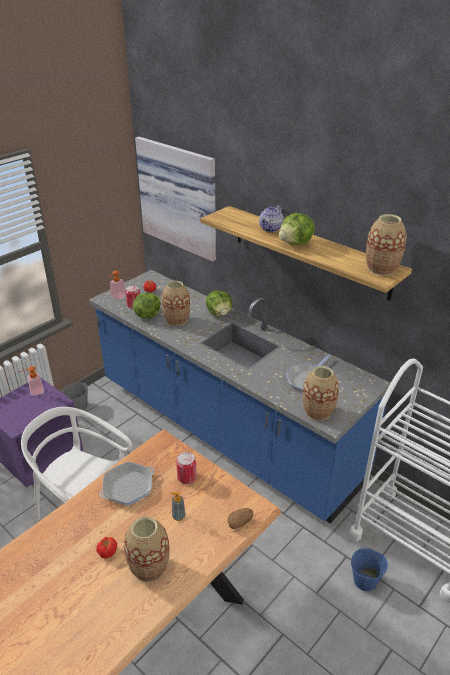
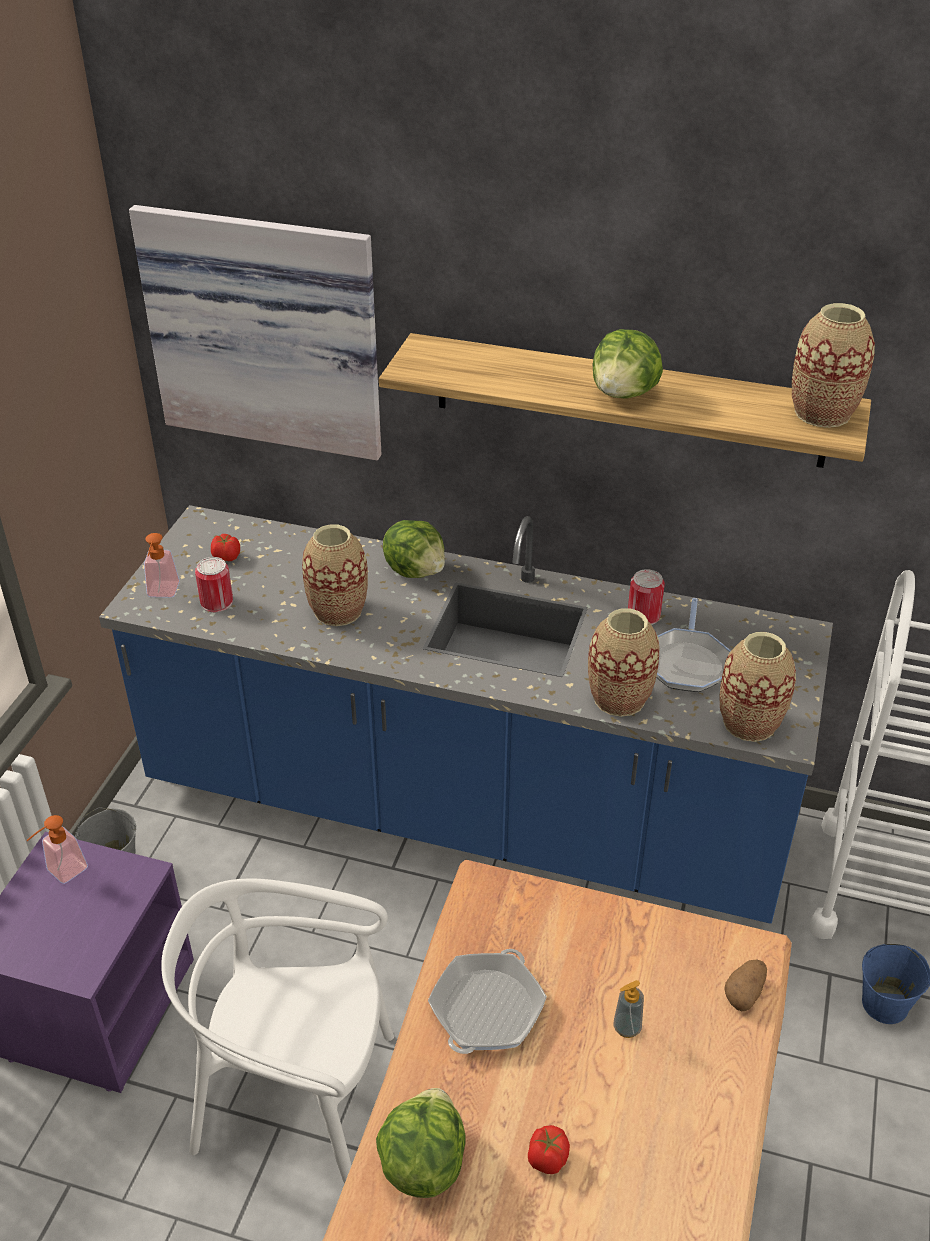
camera: 25 degrees left, 5 degrees up
vase [124,516,170,582] -> vase moved to [588,608,659,717]
lettuce [133,293,161,319] -> lettuce moved to [376,1088,466,1198]
can [176,452,197,485] -> can moved to [628,569,665,625]
teapot [259,205,284,232] -> none

